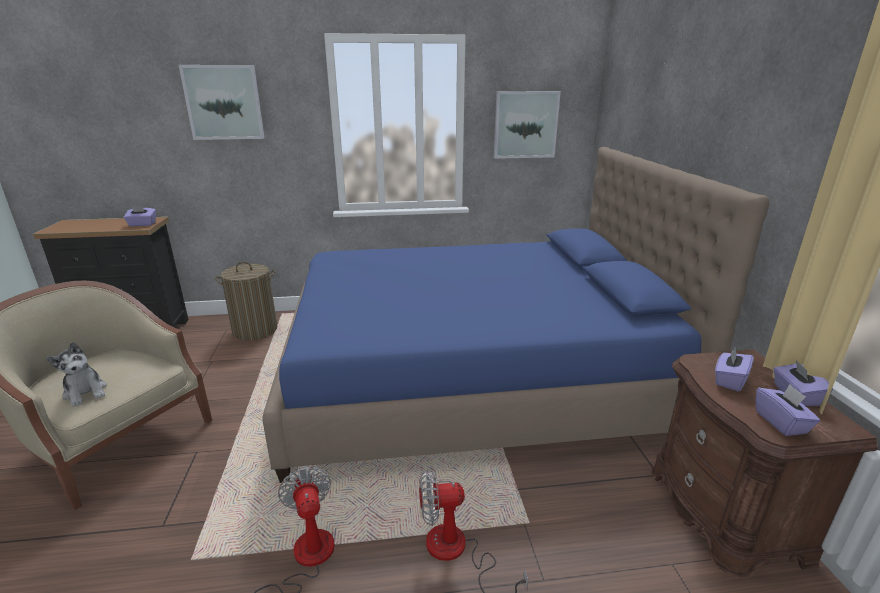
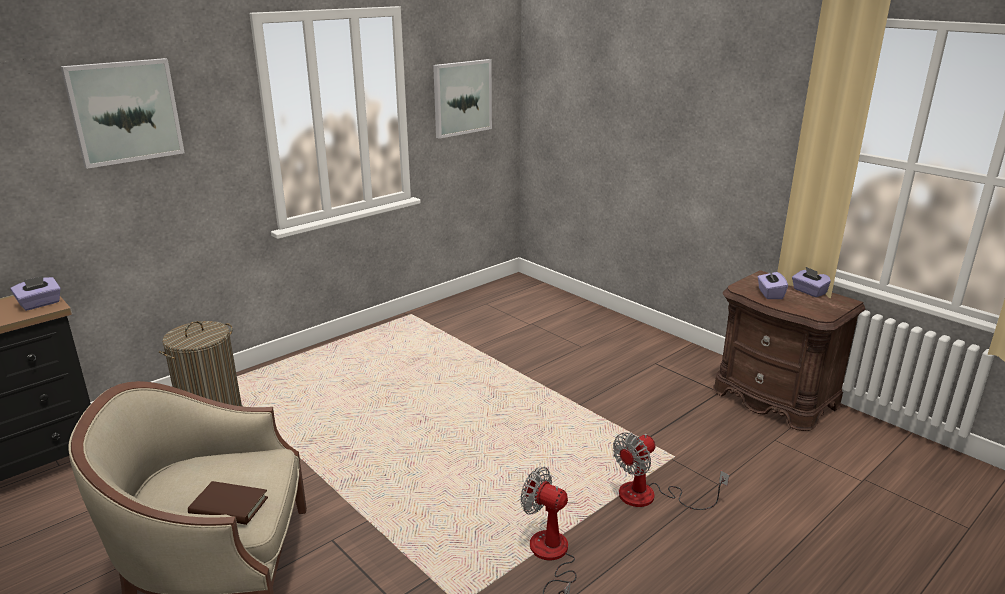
camera: 35 degrees left, 0 degrees up
plush toy [46,342,107,407] -> brown book [188,481,268,525]
blue bed [262,147,770,483] -> none
purple tissue box [756,384,820,436] -> none

